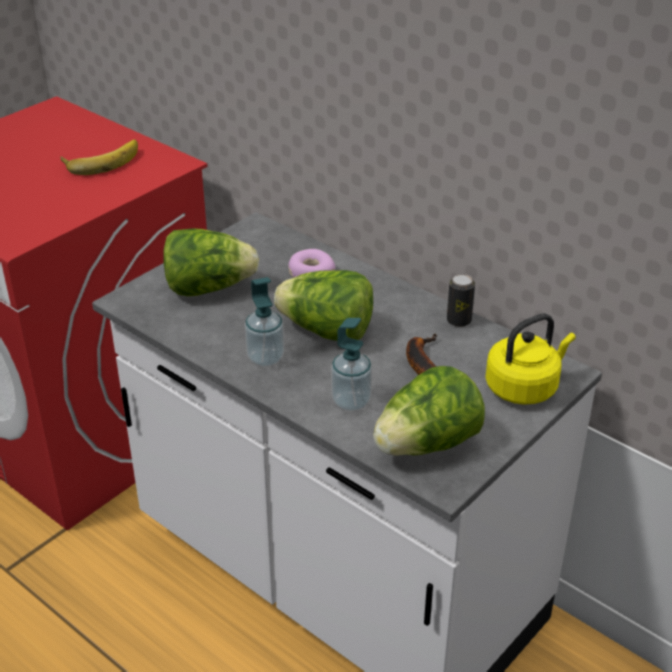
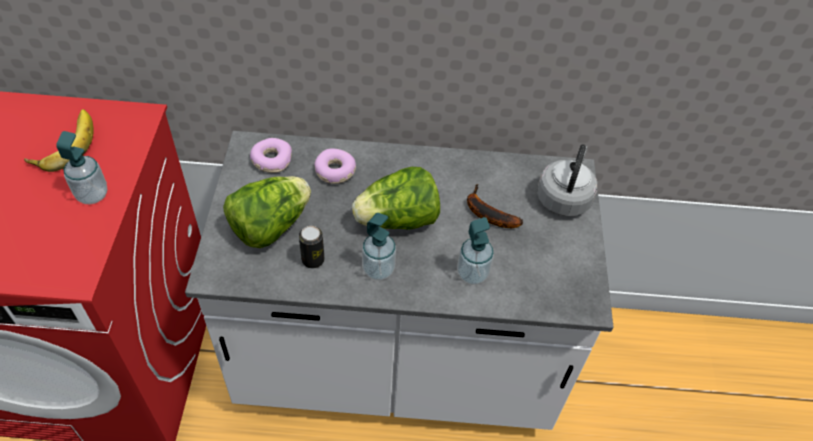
camera: 40 degrees left, 15 degrees up
lettuce [373,366,485,456] -> none
can [447,274,475,327] -> can moved to [299,226,324,268]
yellow kettle [485,314,576,405] -> grey kettle [537,144,597,217]
none -> soap dispenser [56,131,107,204]
none -> donut [250,138,292,173]

